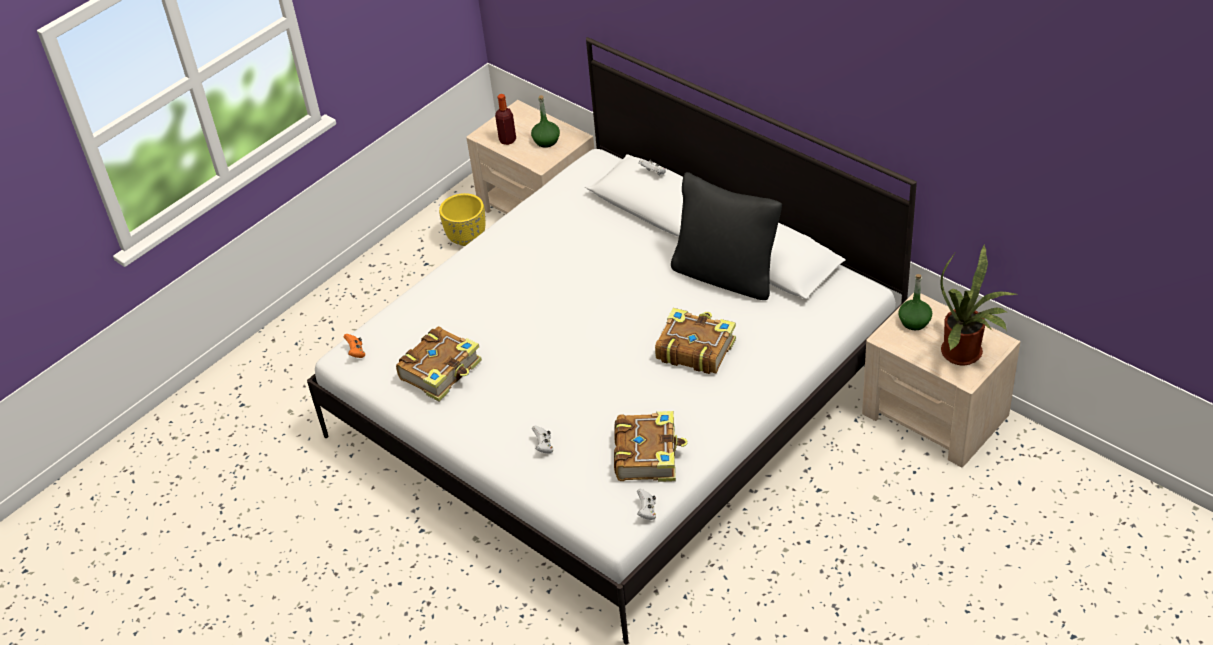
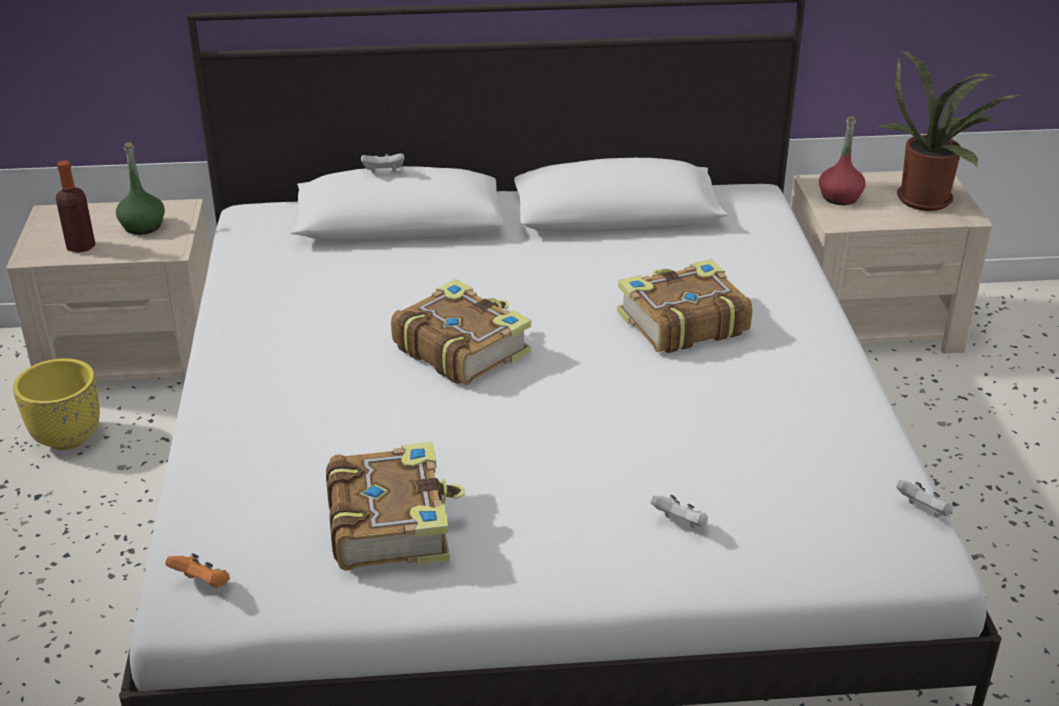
camera: 50 degrees left, 10 degrees down
book [614,411,688,482] -> book moved to [391,279,531,385]
black pillow [671,172,782,300] -> none
green bottle [898,274,932,330] -> red bottle [819,117,866,205]

